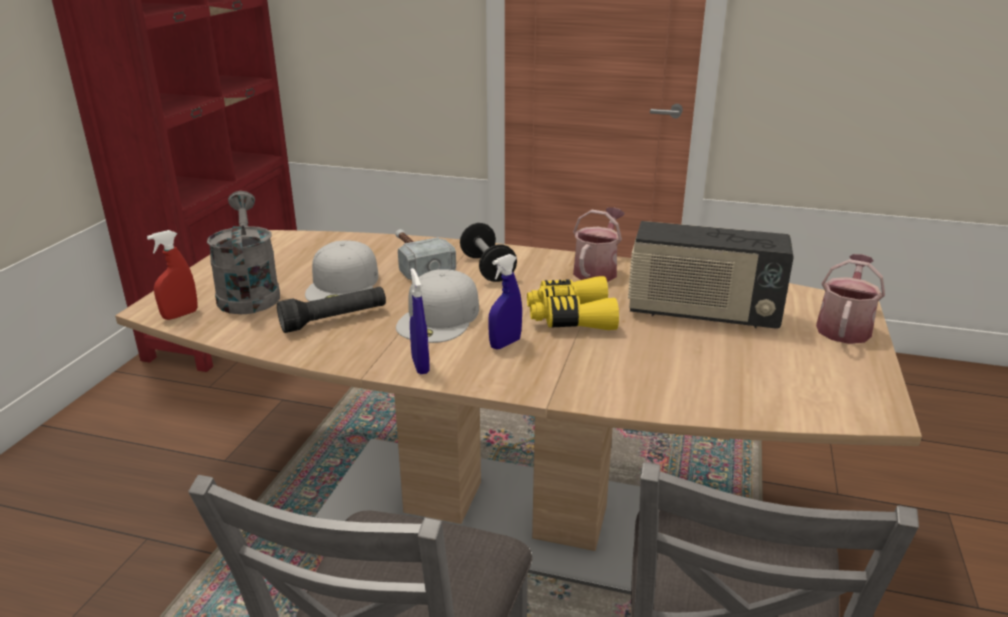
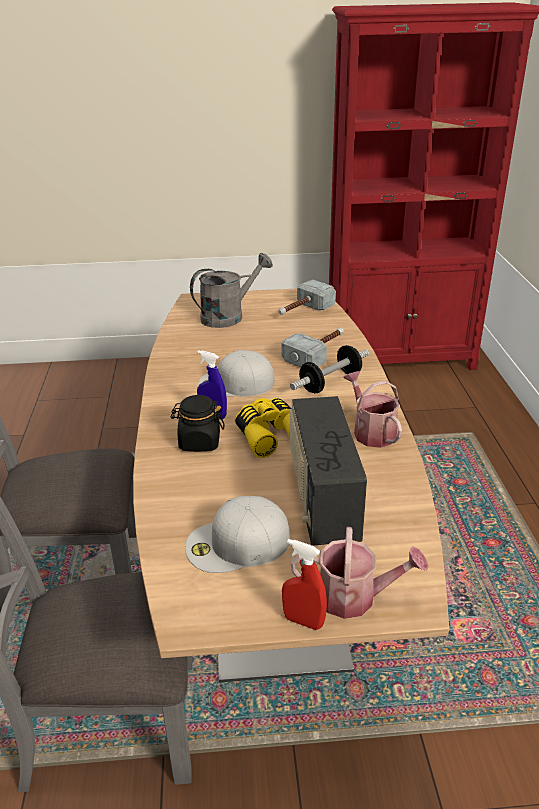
camera: 70 degrees right, 5 degrees up
red spray bottle [147,230,197,320] -> red spray bottle moved to [282,539,327,630]
black flashlight [277,287,386,333] -> none
white cap [305,240,378,301] -> white cap moved to [185,496,290,573]
blue spray bottle [410,268,430,374] -> none
watering can [573,207,625,282] -> watering can turned 120 degrees counterclockwise [344,371,402,448]
none -> black jar [170,395,225,451]
none -> hammer [279,280,336,315]

